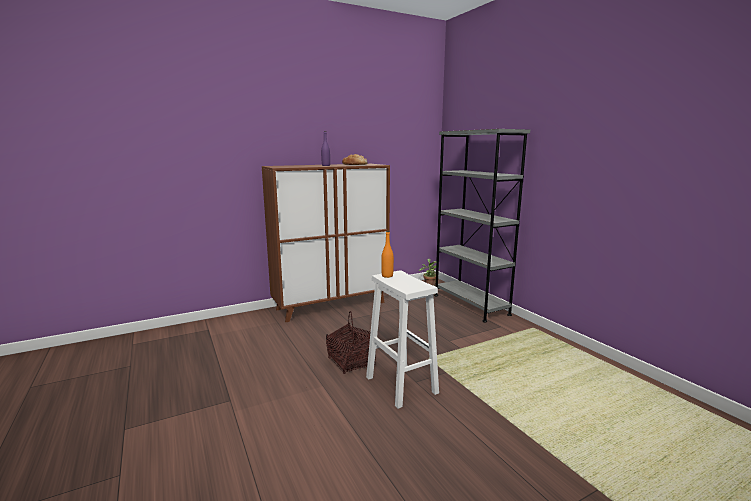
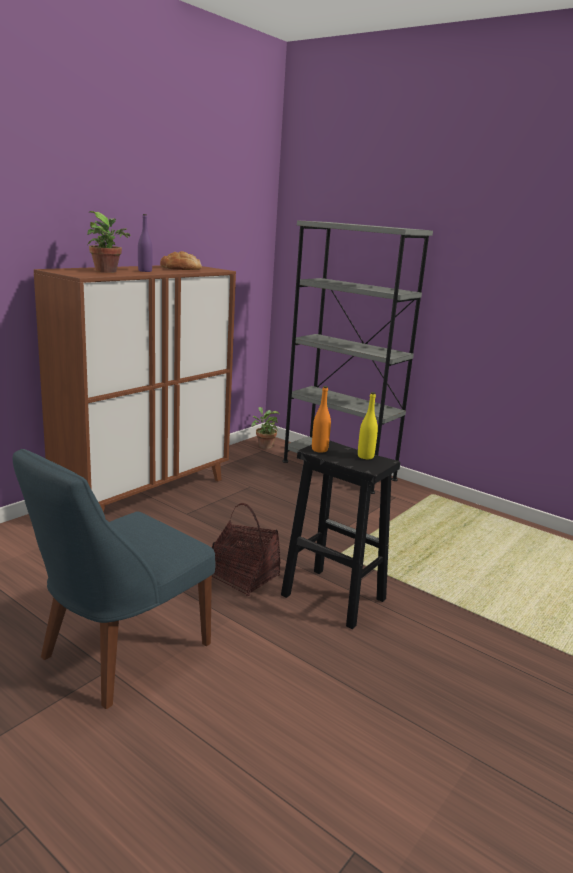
camera: 25 degrees left, 5 degrees up
white stool [366,270,439,409] -> black stool [281,440,400,629]
none -> blue chair [13,449,215,709]
none -> potted plant [87,211,130,273]
none -> yellow bottle [358,392,378,459]

